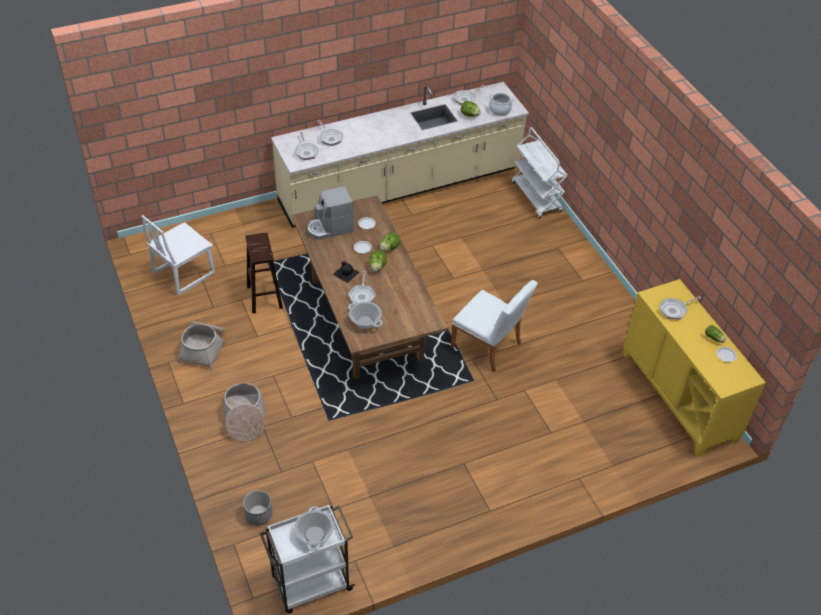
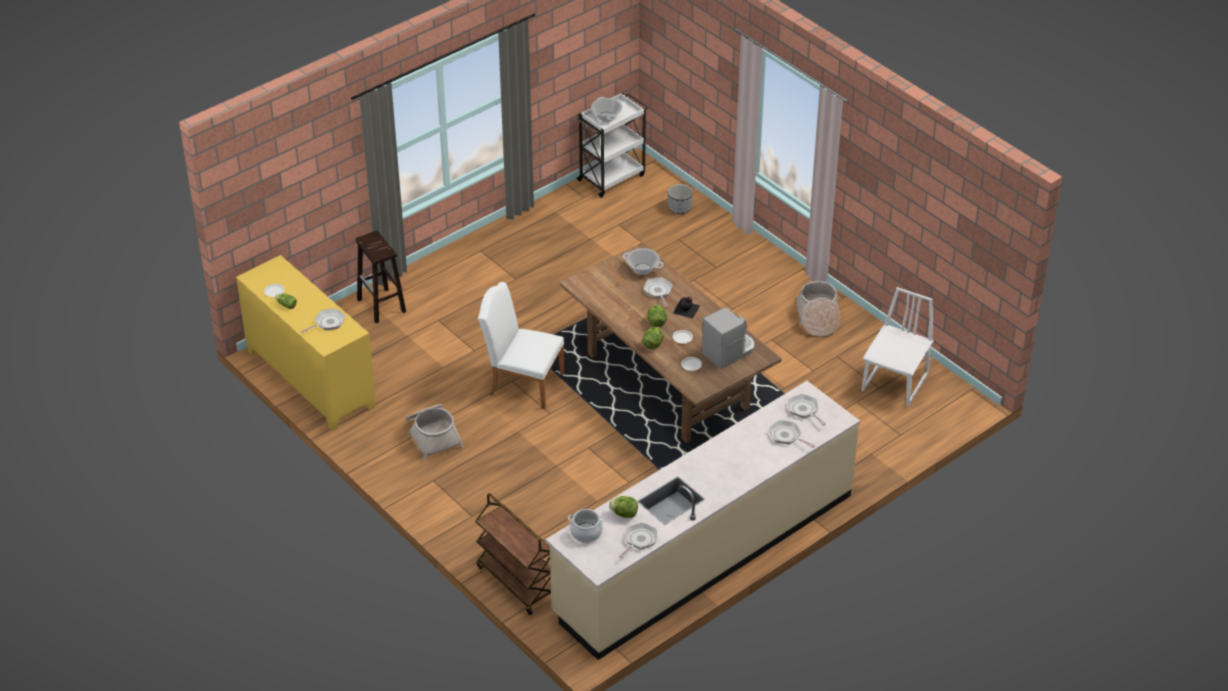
camera: 165 degrees right, 5 degrees down
basket [223,383,266,441] -> basket moved to [405,404,464,461]
brown stool [245,232,283,313] -> brown stool moved to [356,231,406,323]
white cart [511,127,568,218] -> brown cart [475,493,551,615]

